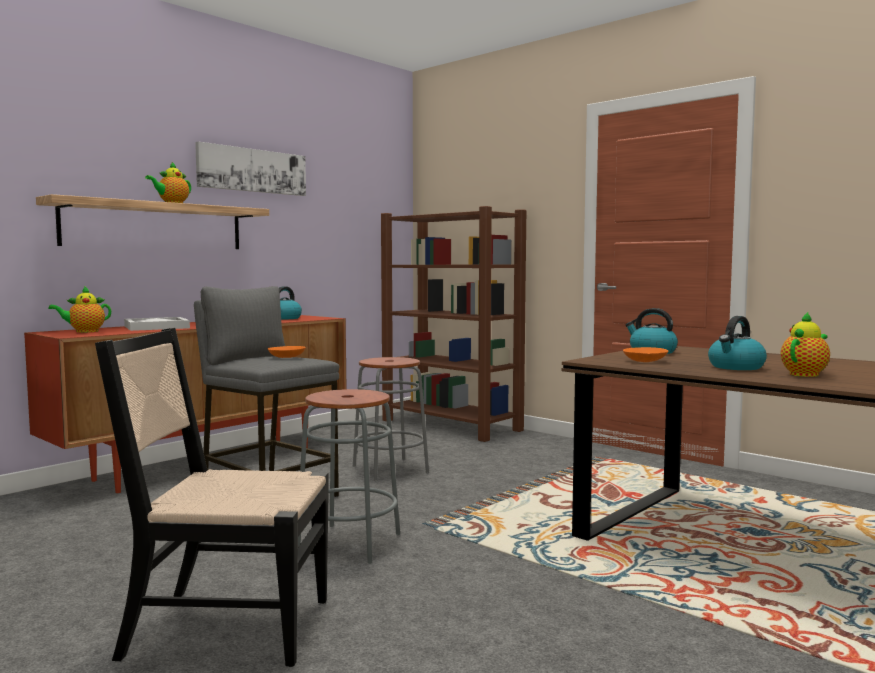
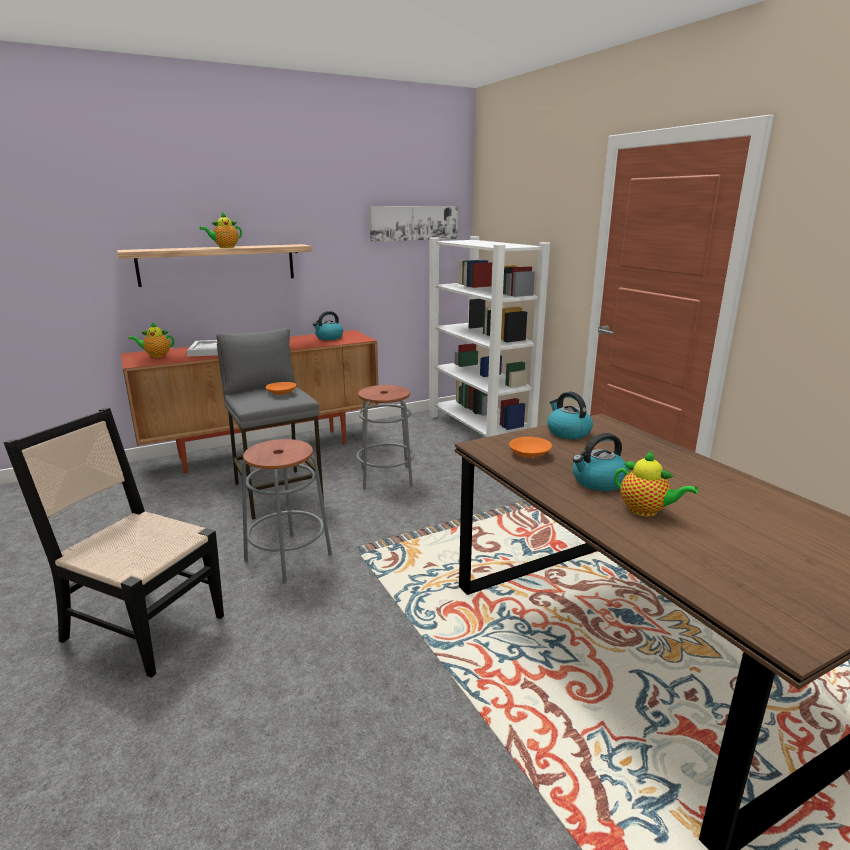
camera: 20 degrees right, 15 degrees up
picture [195,141,306,196] -> picture moved to [369,206,458,242]
brown bookcase [381,206,526,442] -> white bookcase [429,236,550,437]
teapot [781,312,830,377] -> teapot turned 60 degrees clockwise [614,451,698,517]

